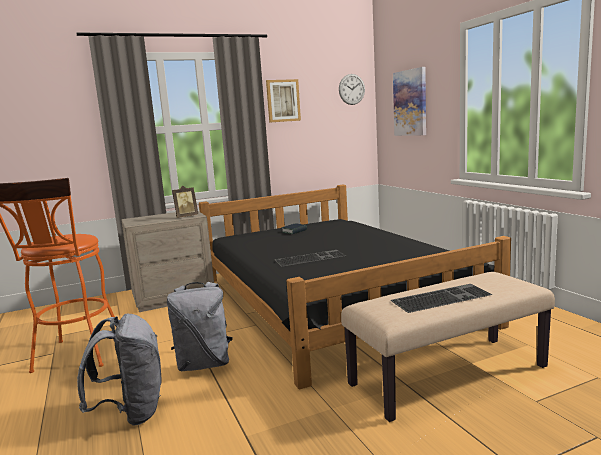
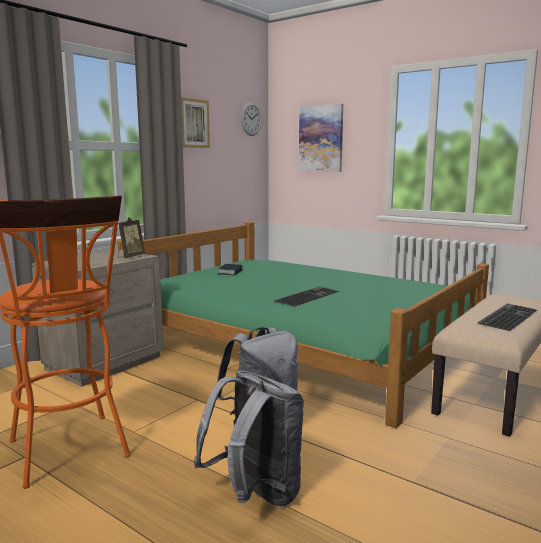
camera: 30 degrees left, 0 degrees up
black bed [199,185,511,390] -> green bed [117,222,489,428]

